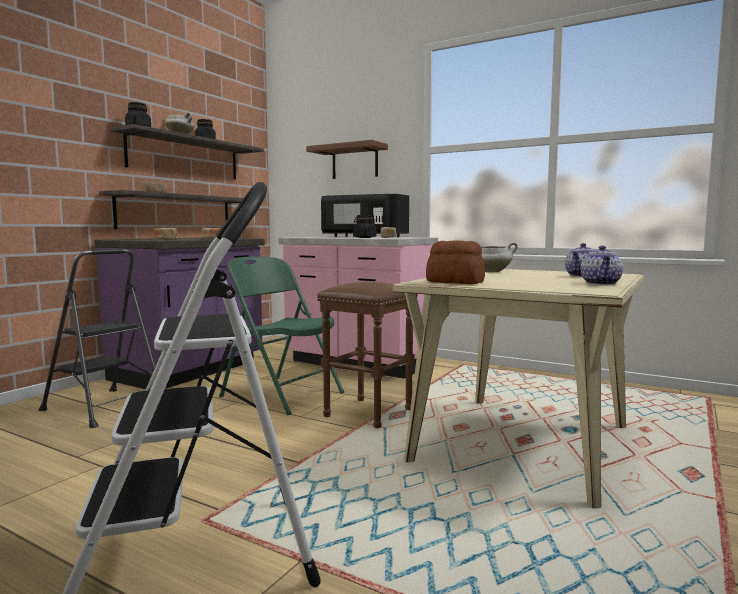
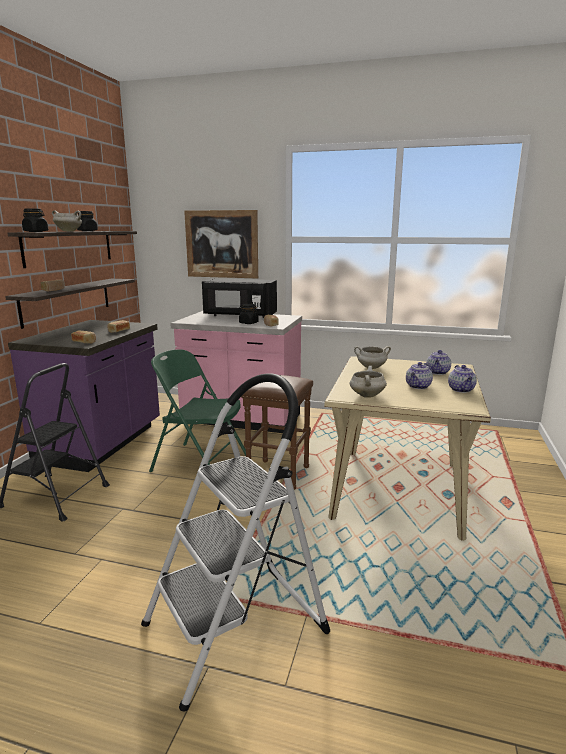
camera: 15 degrees left, 10 degrees up
brown shelf [306,140,388,179] -> picture [184,210,258,279]
bread [426,240,485,284] -> white cooking pot [350,366,387,398]
none -> teapot [406,362,433,389]

